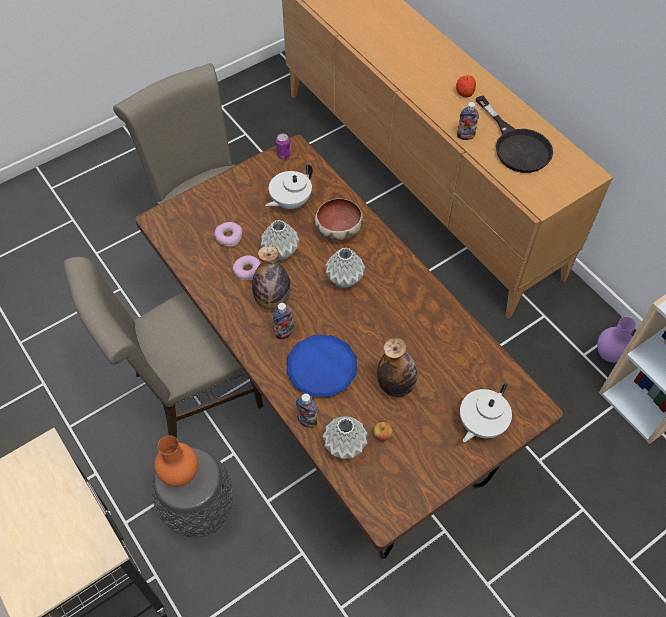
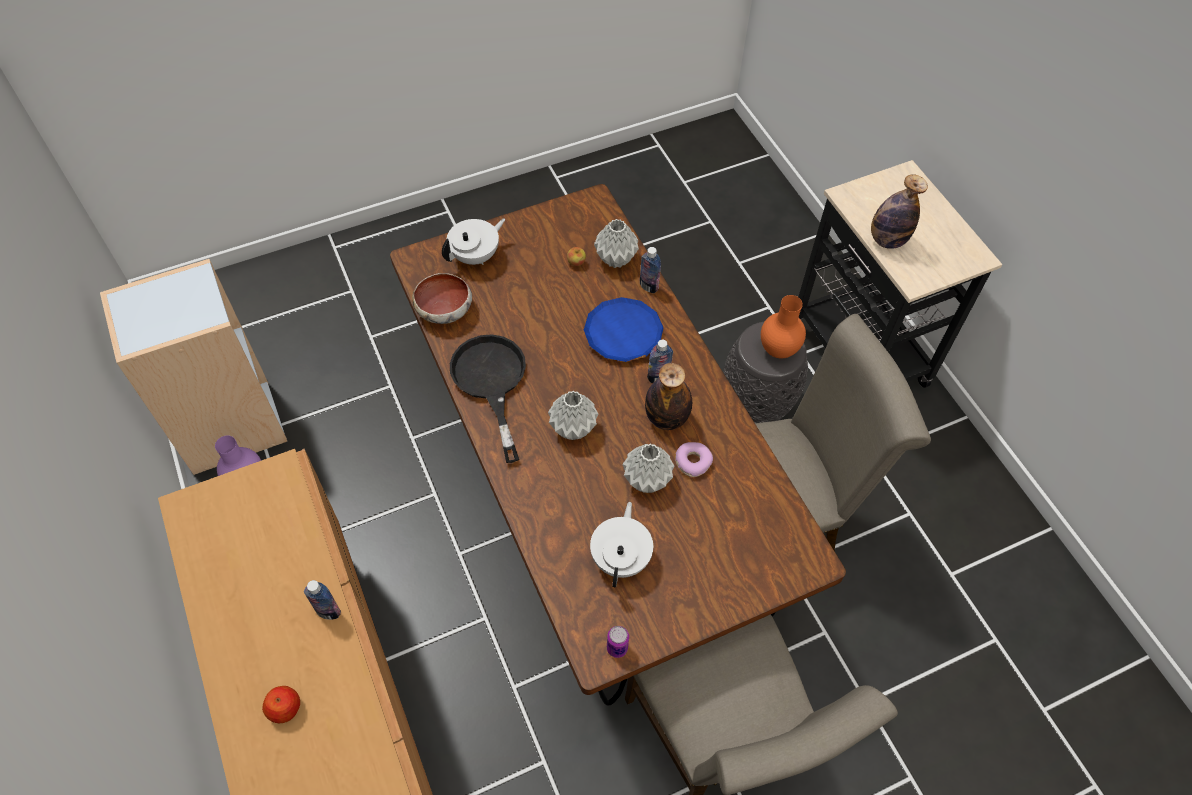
camera: 170 degrees left, 0 degrees up
donut [214,222,242,247] -> none
white teapot [265,164,313,209] -> white teapot turned 45 degrees counterclockwise [590,502,653,588]
bowl [315,199,363,240] -> bowl moved to [412,273,472,324]
bottle [377,338,418,397] -> bottle moved to [871,175,928,249]
black frying pan [476,96,553,173] -> black frying pan moved to [450,334,526,463]

